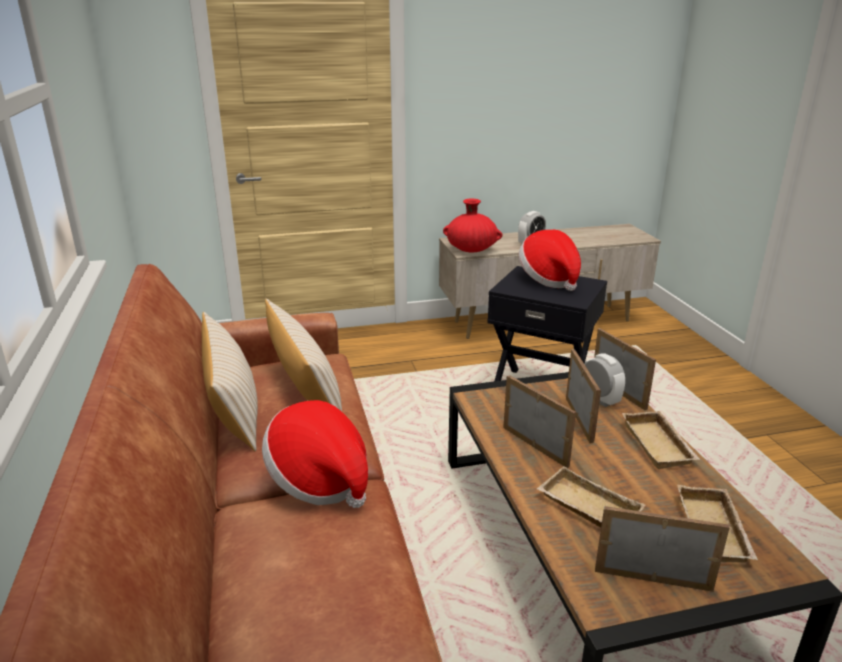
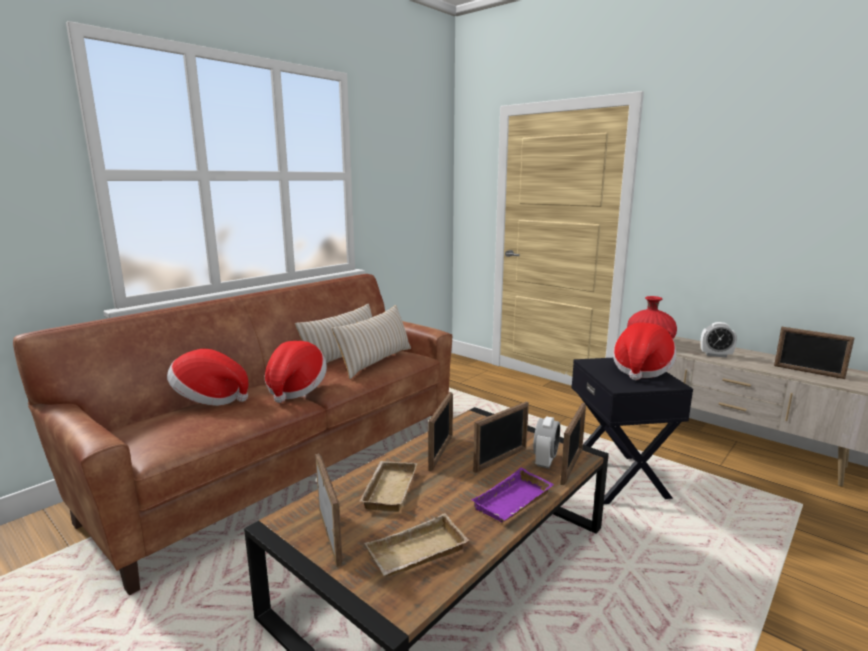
camera: 55 degrees right, 10 degrees down
beige tray [622,411,700,469] -> purple tray [471,468,554,522]
none -> hat [167,349,248,406]
none -> picture frame [774,327,855,379]

